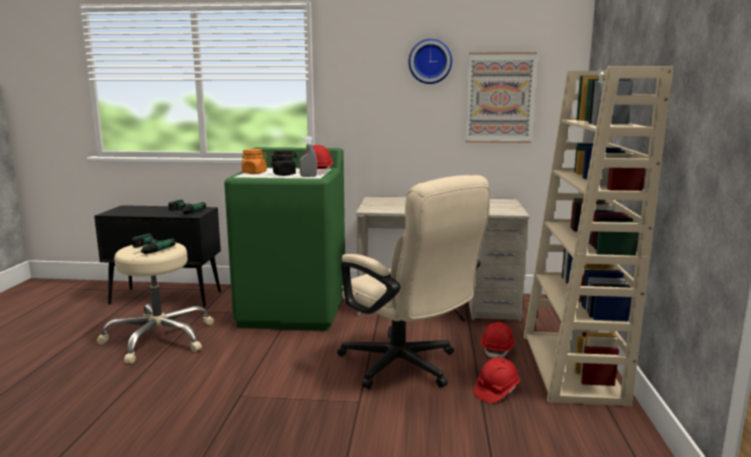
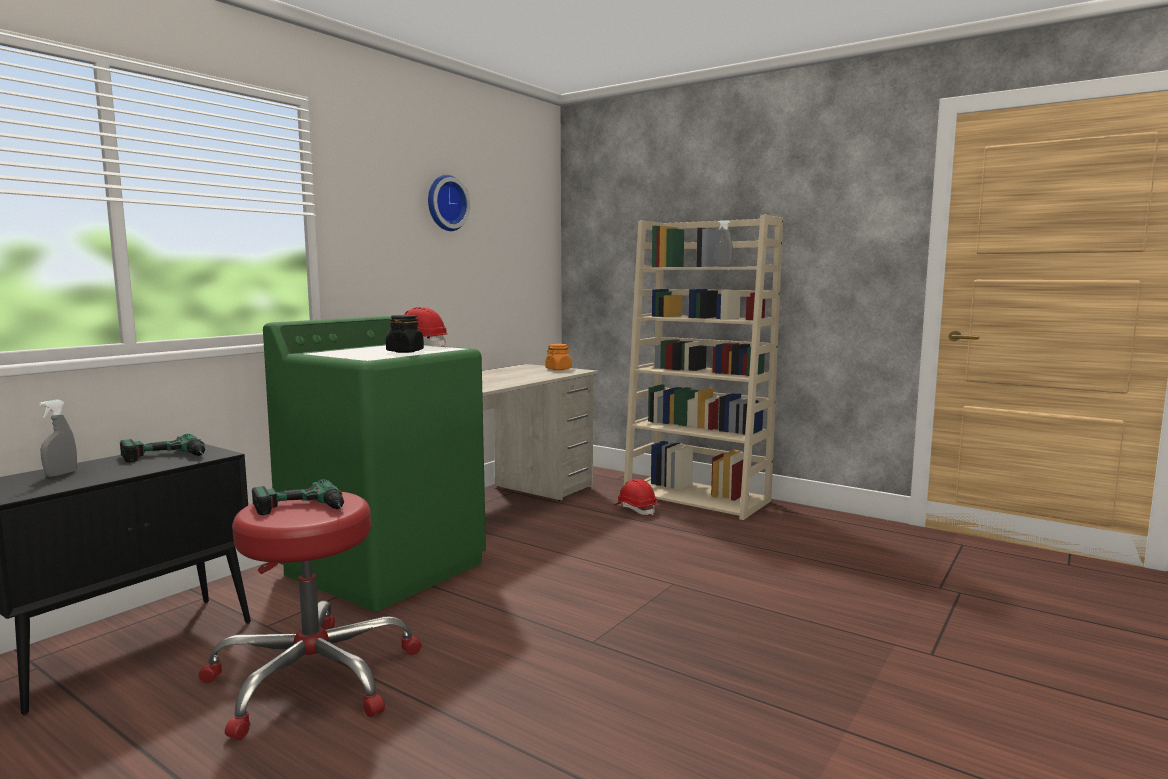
camera: 60 degrees left, 5 degrees down
beige stool [97,243,214,364] -> red stool [199,492,422,740]
orange jar [242,149,267,174] -> orange jar moved to [546,344,572,370]
grey spray bottle [299,136,317,177] -> grey spray bottle moved to [39,400,77,477]
beige office chair [337,175,490,389] -> none
picture [466,52,537,143] -> none
red hard hat [474,357,520,403] -> none

